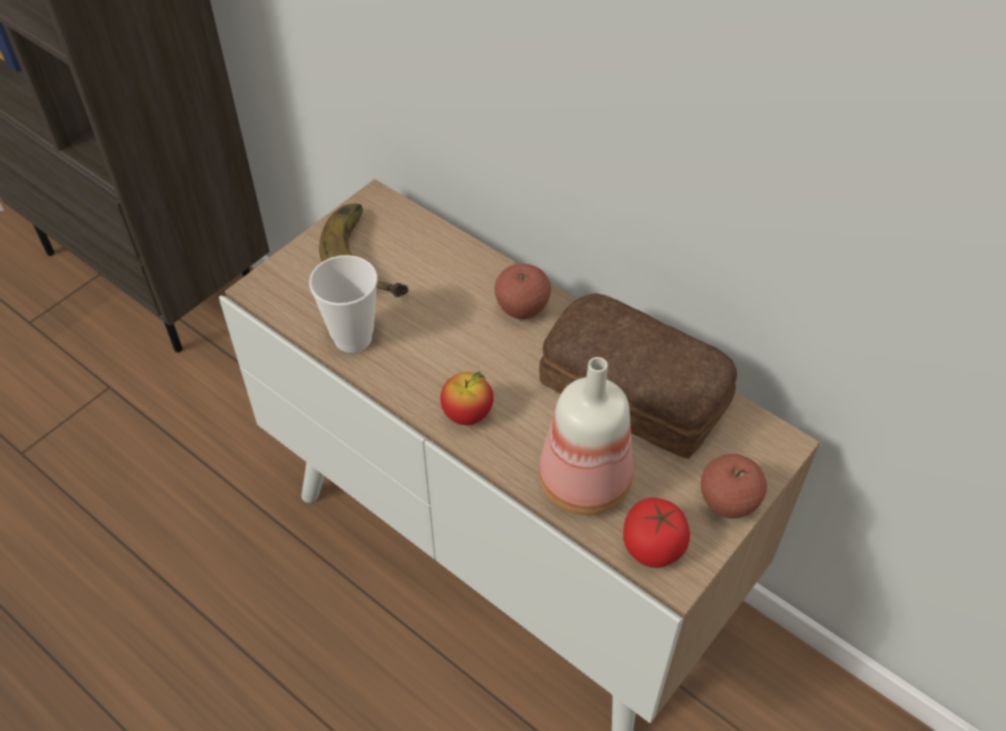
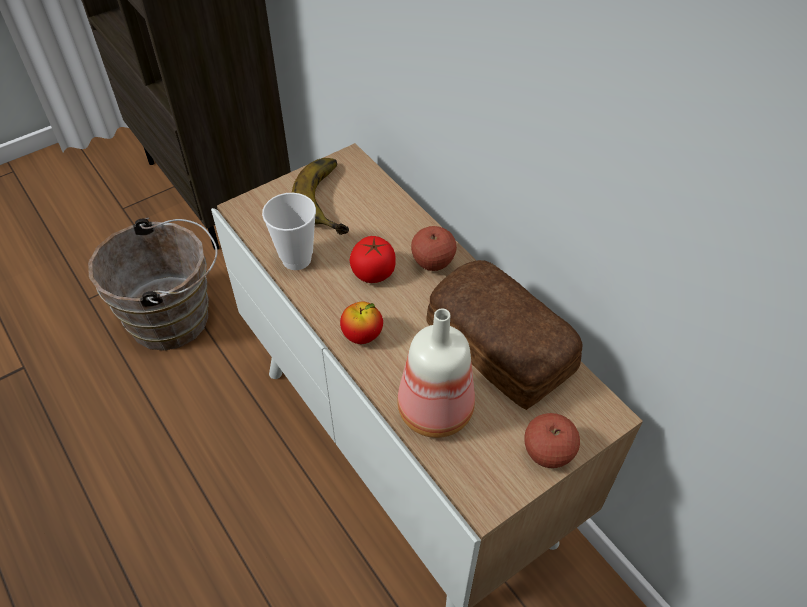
camera: 15 degrees right, 0 degrees up
tomato [623,498,690,568] -> tomato moved to [349,236,396,283]
none -> brown bucket [88,217,218,351]

